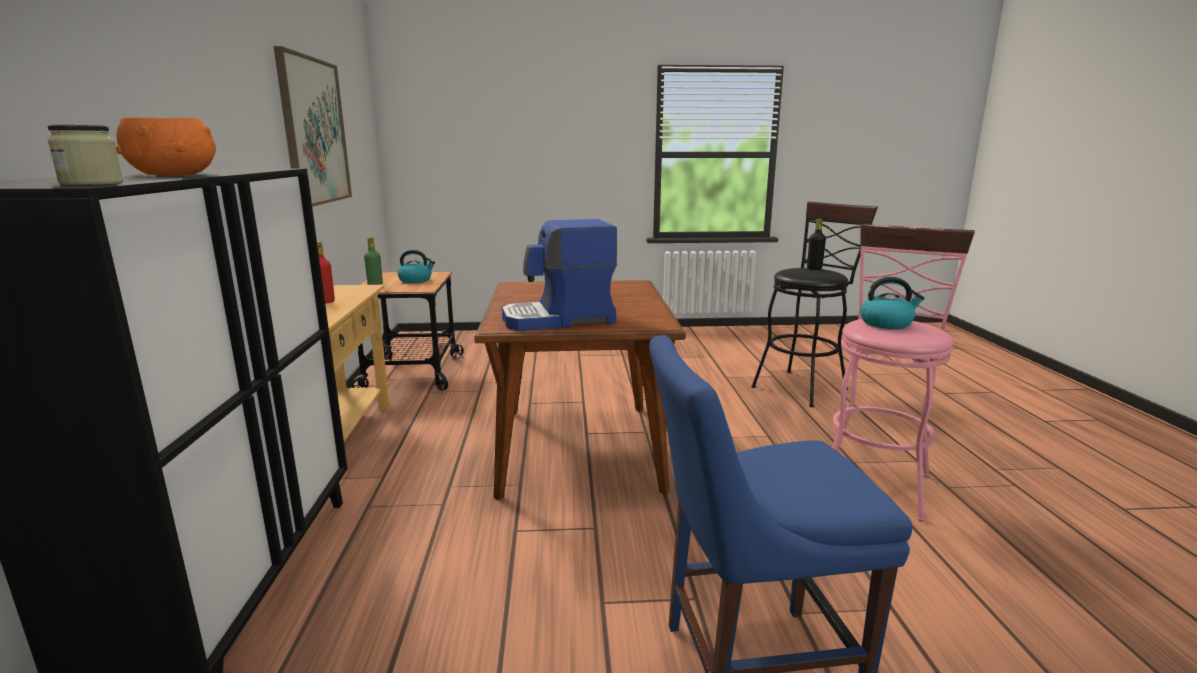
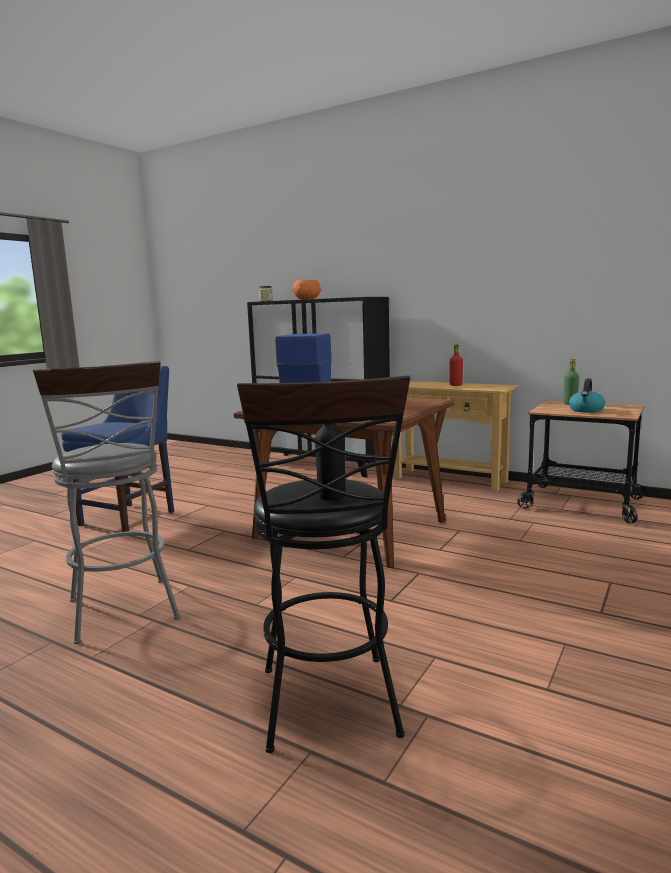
camera: 125 degrees right, 5 degrees down
picture [274,46,352,207] -> none
pink stool [832,224,975,522] -> grey stool [33,361,180,644]
kettle [860,277,925,329] -> none

